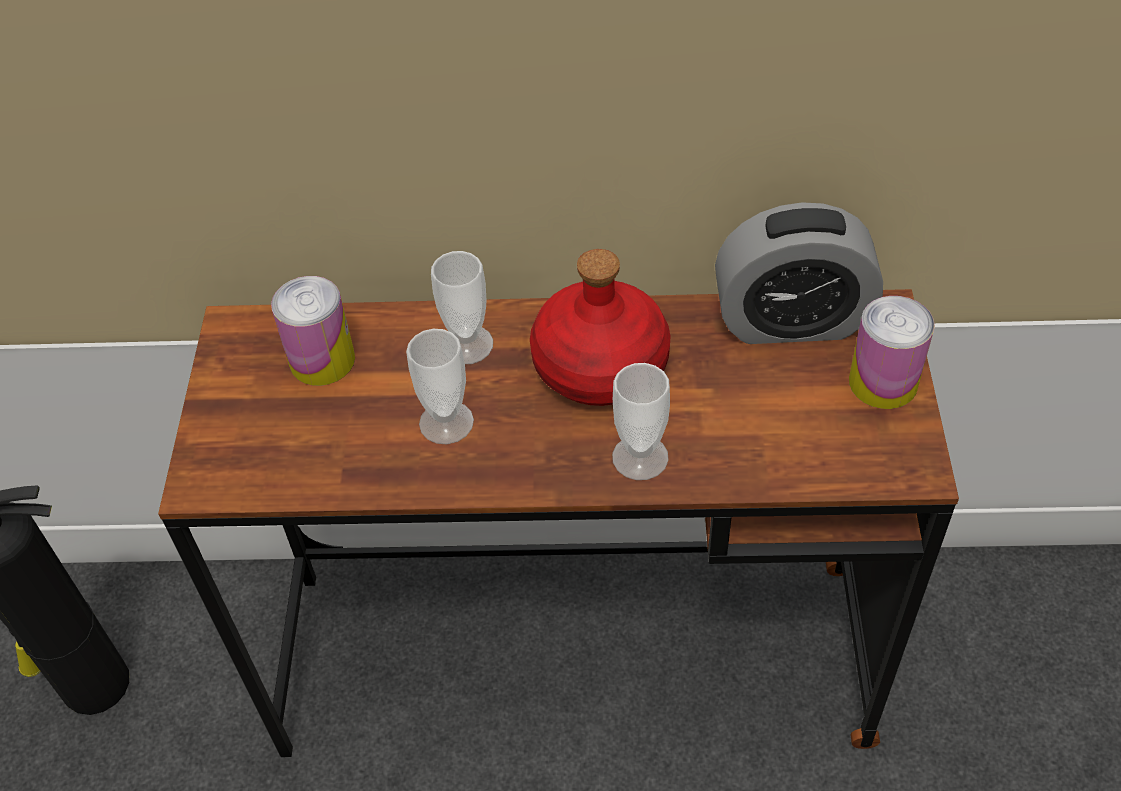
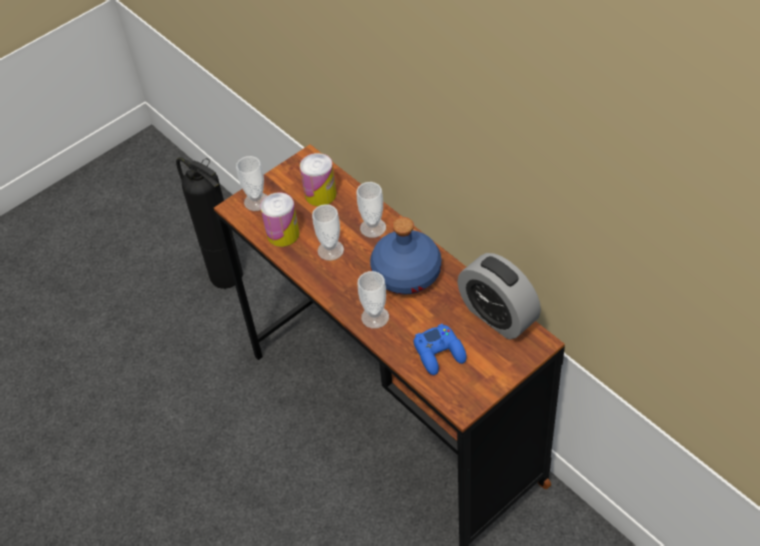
camera: 50 degrees right, 0 degrees up
red bottle [530,249,671,406] -> blue bottle [370,217,441,295]
can [849,296,935,409] -> can moved to [260,192,300,247]
none -> cup [236,156,268,211]
none -> blue game controller [414,323,467,375]

